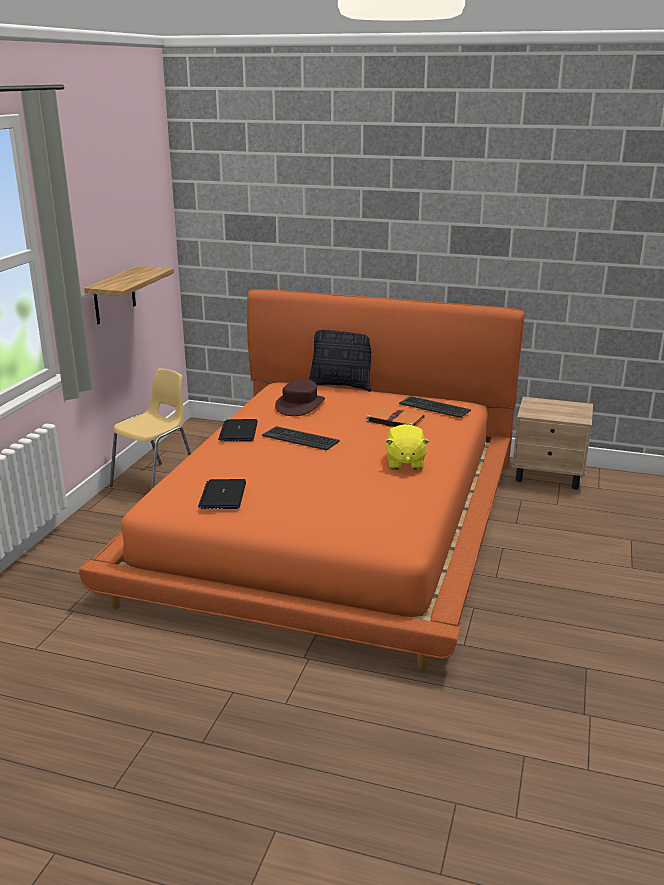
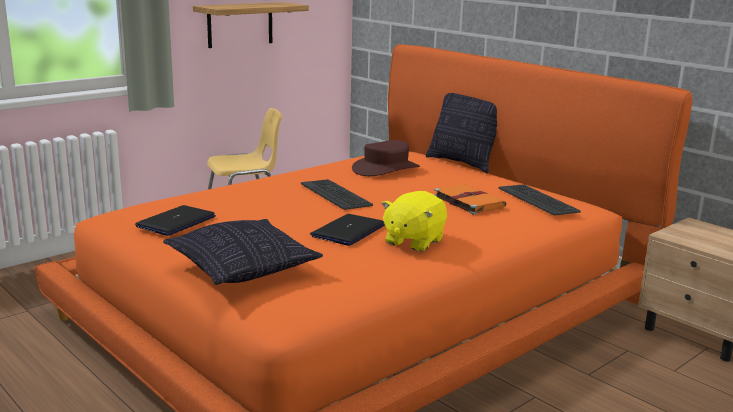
camera: 30 degrees right, 5 degrees down
laptop [218,419,258,441] -> laptop moved to [310,214,385,246]
none -> pillow [163,219,323,285]

